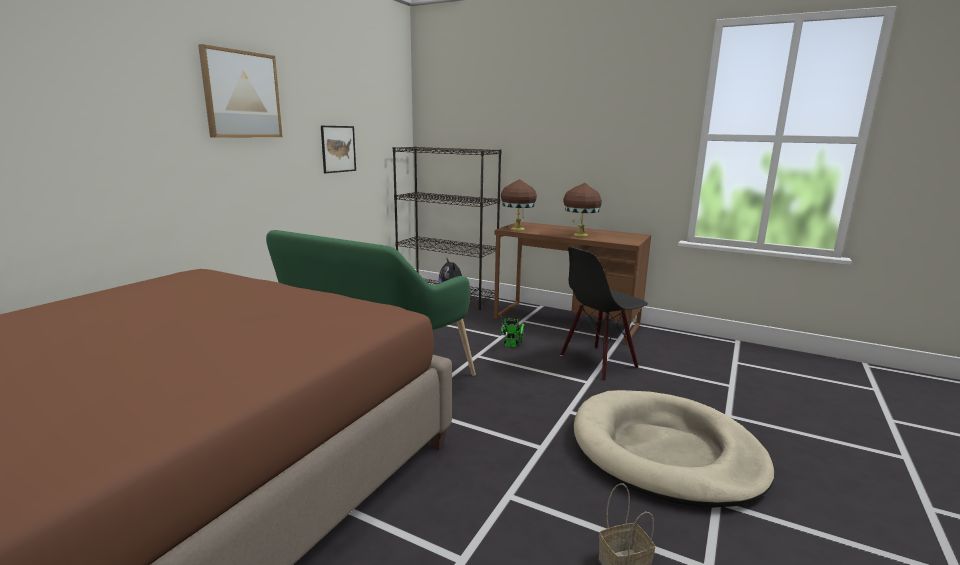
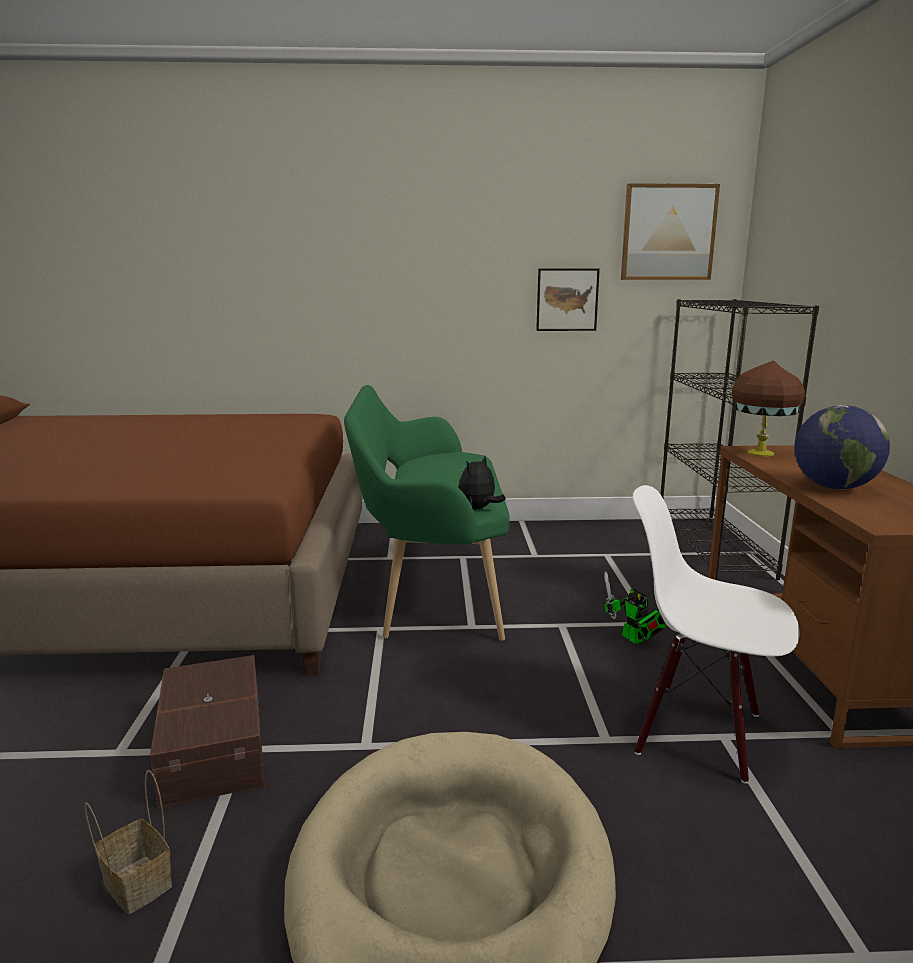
camera: 60 degrees right, 0 degrees up
picture [198,44,282,138] -> picture moved to [621,183,720,280]
black chair [560,247,648,380] -> white chair [633,485,799,784]
brown table lamp [563,183,602,237] -> globe [795,405,890,489]
none -> brown storage box [150,655,265,808]

